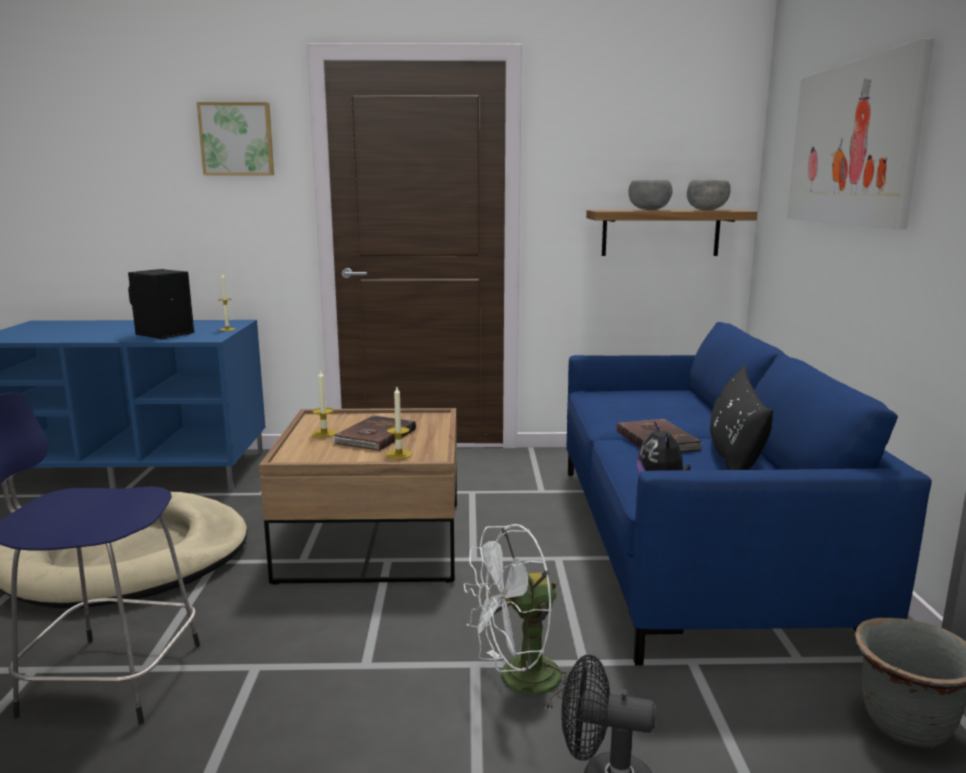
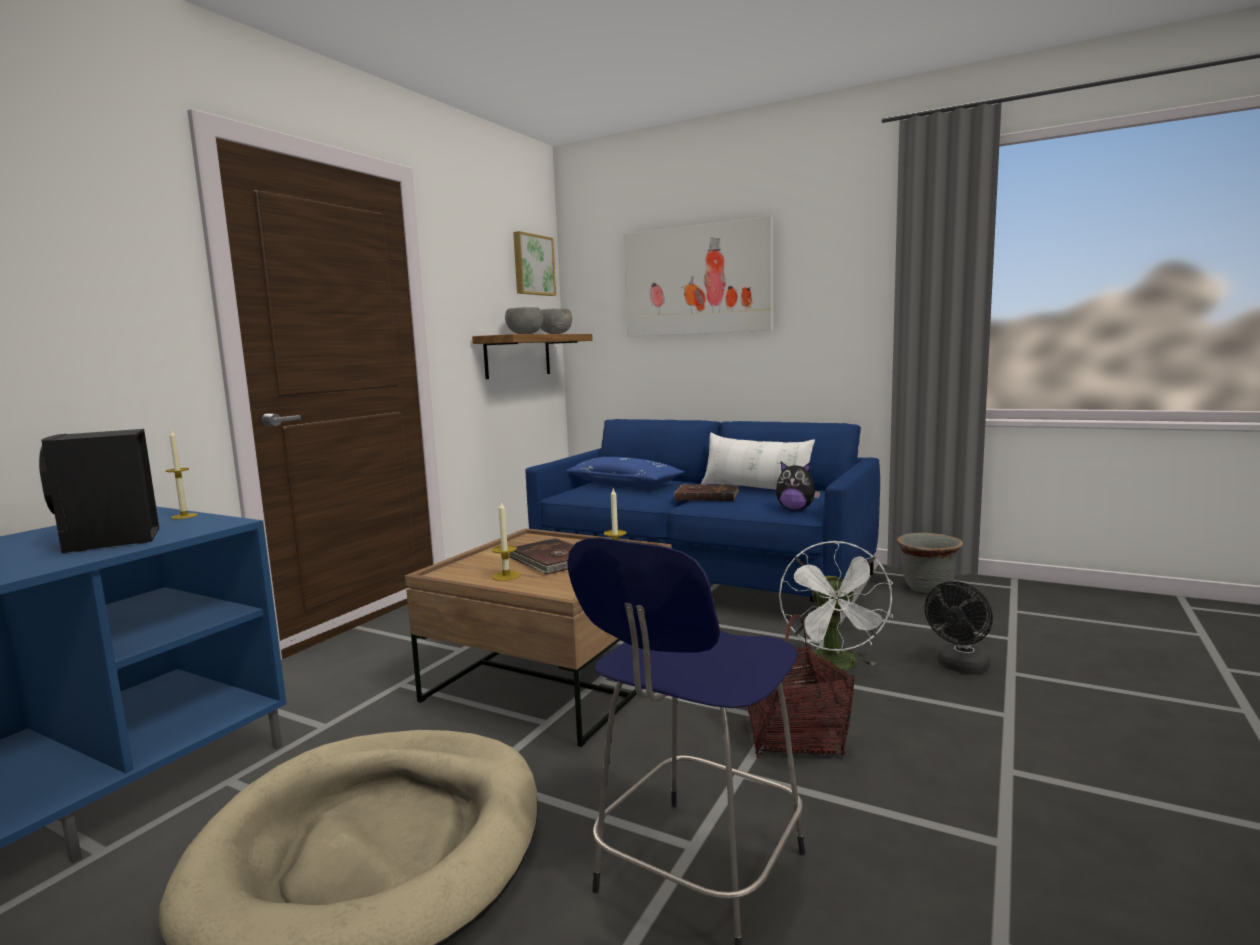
camera: 60 degrees left, 5 degrees down
picture [197,102,274,175] -> picture moved to [513,231,556,296]
black pillow [710,365,773,470] -> white pillow [701,433,815,490]
none -> blue pillow [566,457,684,488]
none -> basket [748,614,854,758]

